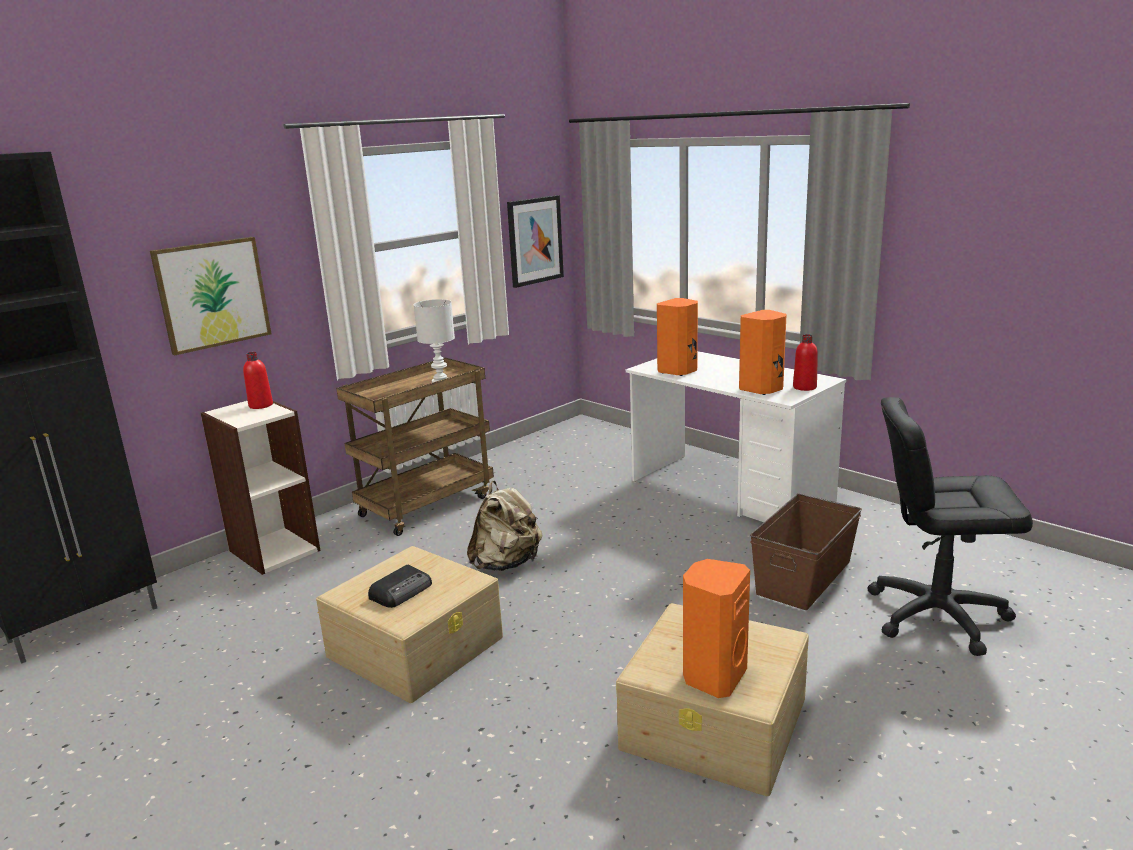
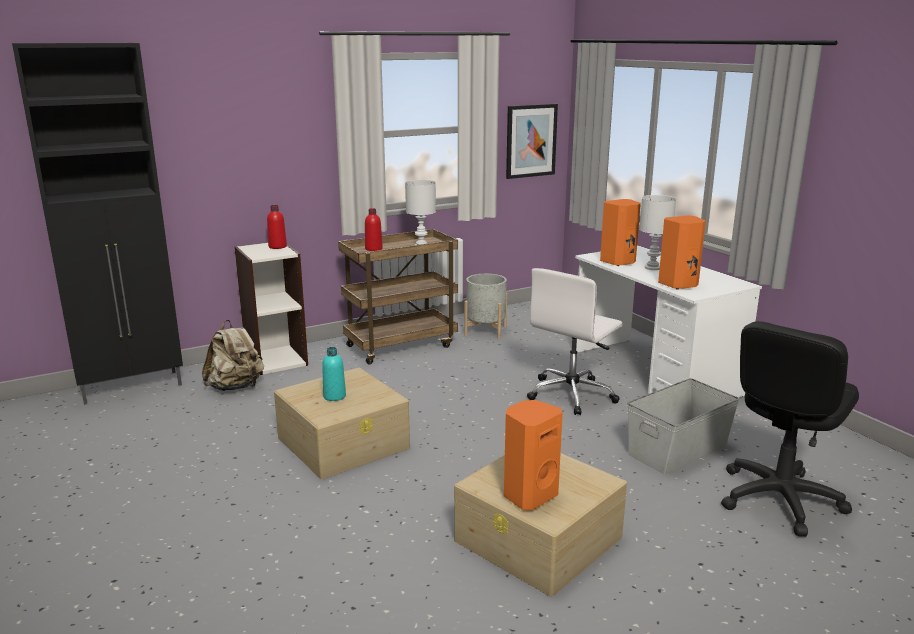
camera: 15 degrees right, 0 degrees up
picture [150,237,271,355] -> none
radio [368,565,432,608] -> turquoise bottle [322,347,346,401]
beige backpack [467,481,543,571] -> beige backpack moved to [202,320,264,391]
brown storage box [750,494,862,610] -> grey storage box [627,378,739,474]
red bottle [793,334,818,391] -> red bottle moved to [365,208,383,251]
black office chair [868,397,1033,656] -> black office chair turned 75 degrees counterclockwise [721,321,859,537]
none -> grey planter [464,274,507,339]
none -> white office chair [527,268,622,415]
none -> white table lamp [639,195,676,270]

